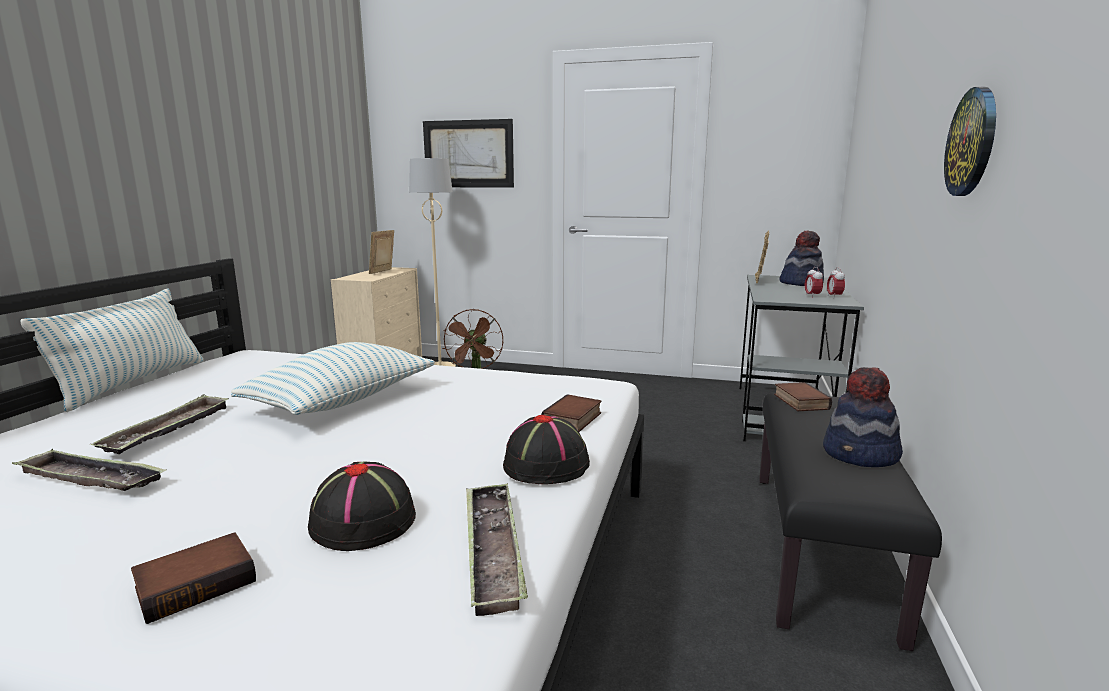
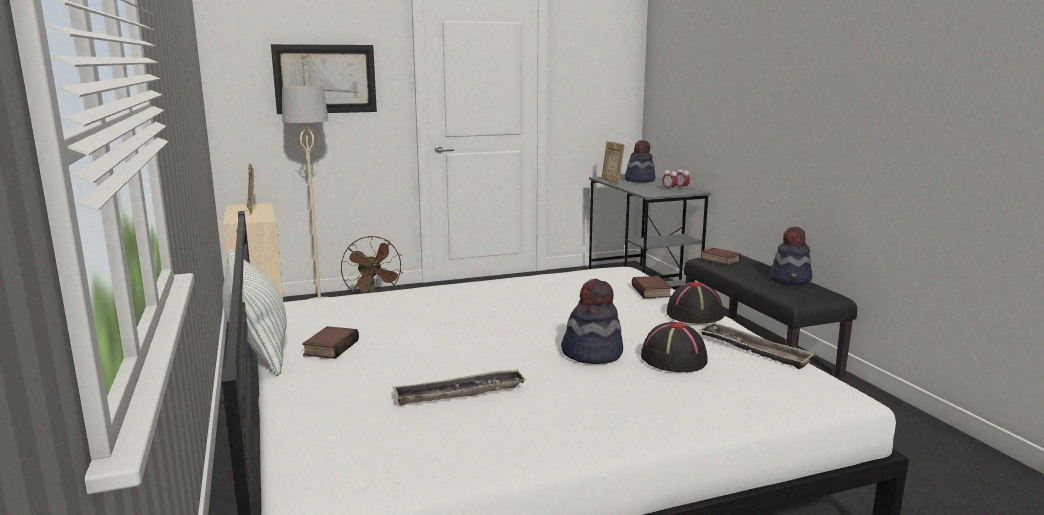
camera: 35 degrees left, 0 degrees up
tray [90,394,229,454] -> none
book [131,532,256,624] -> book moved to [302,326,359,359]
pillow [231,342,435,415] -> none
wall clock [944,87,996,196] -> none
none -> hat [561,279,623,364]

